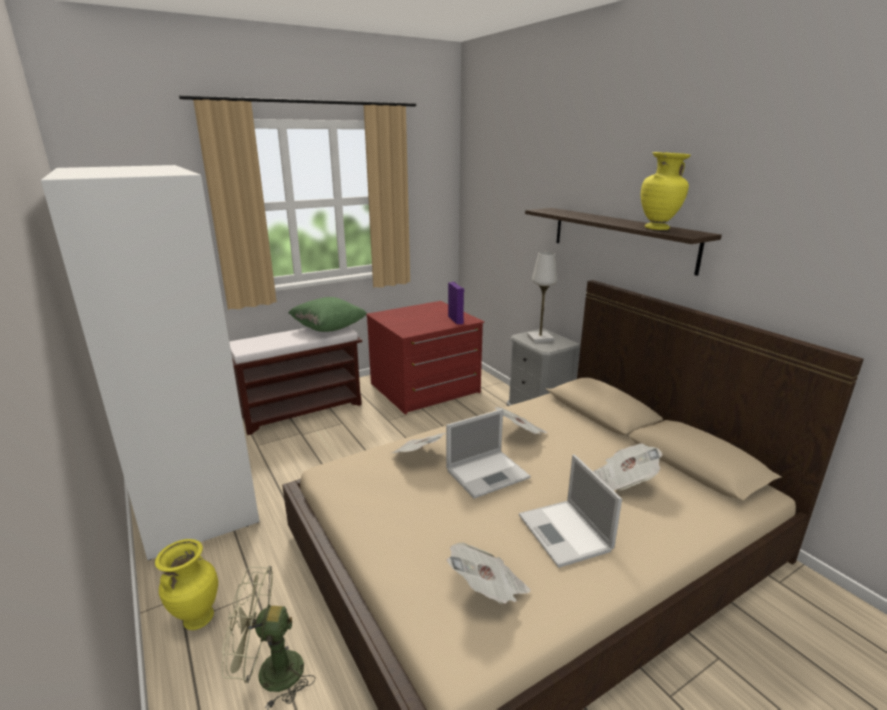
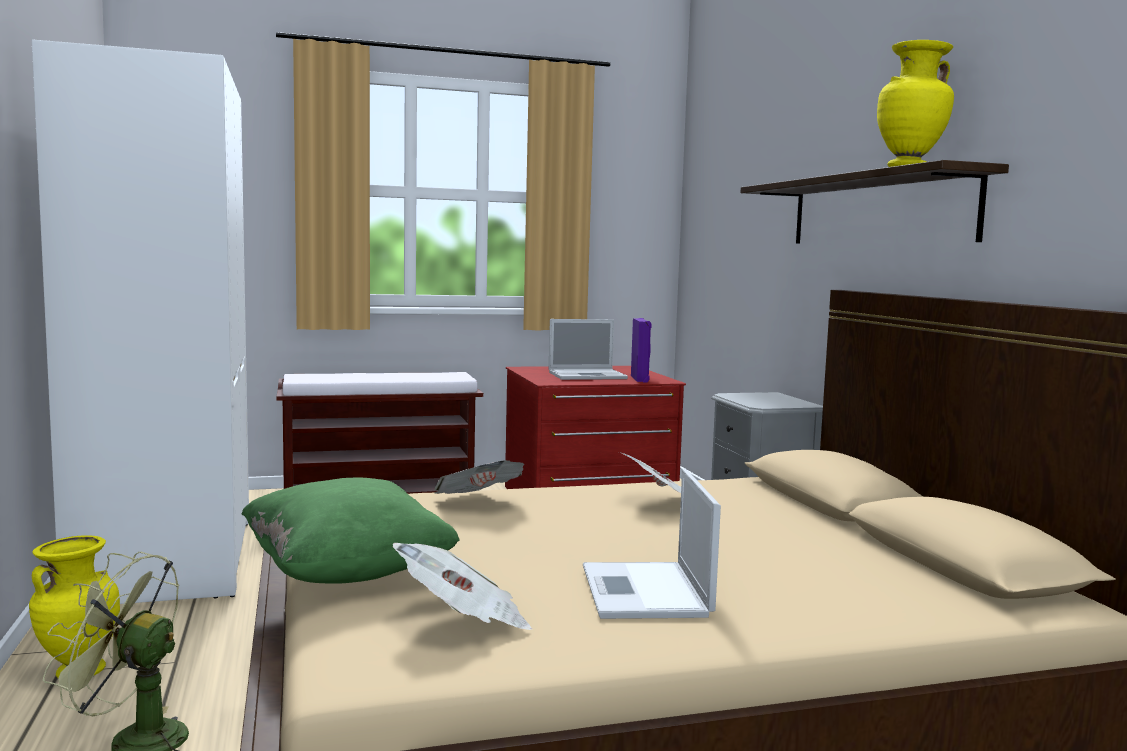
camera: 15 degrees right, 15 degrees down
green pillow [288,297,367,332] -> green pillow moved to [242,478,460,584]
laptop [446,409,531,499] -> laptop moved to [549,319,628,380]
white table lamp [527,252,558,343] -> none
newspaper [593,444,663,491] -> none

